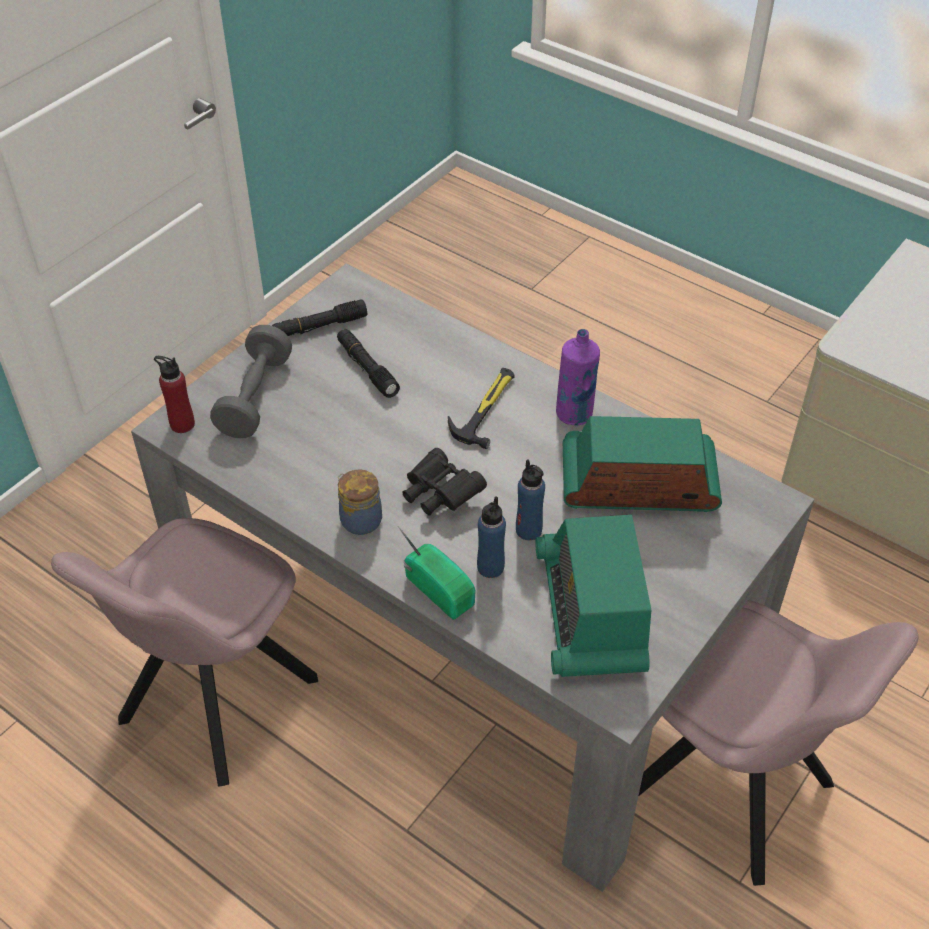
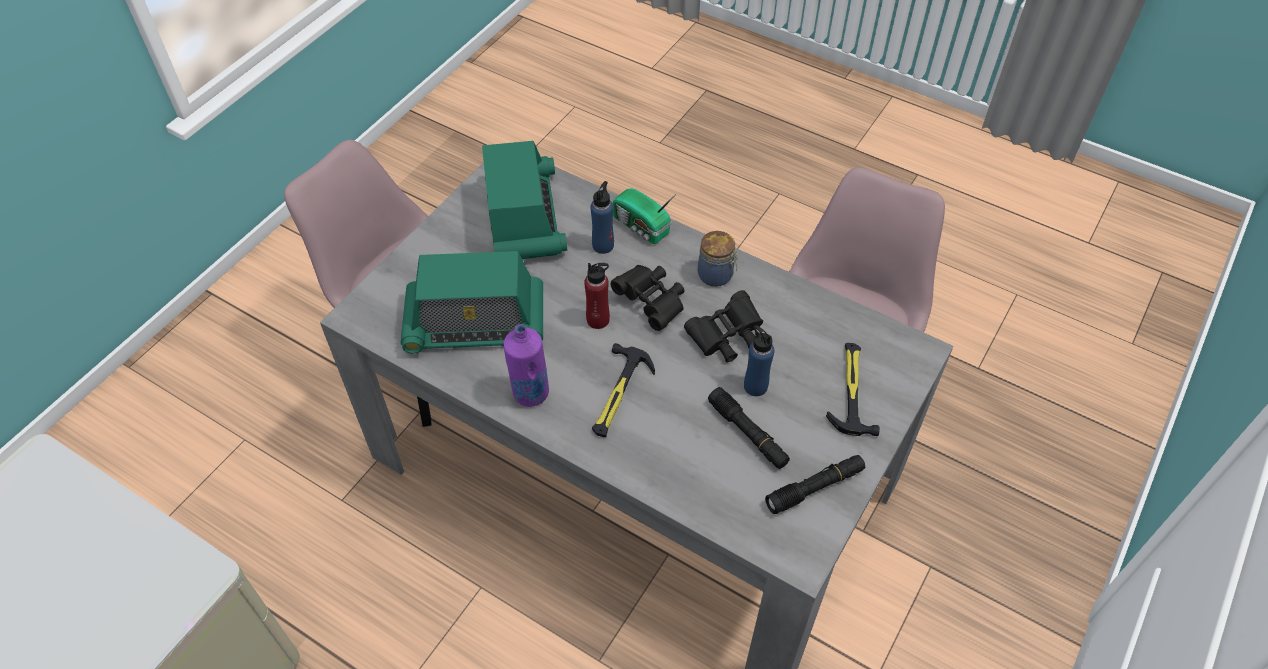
camera: 175 degrees right, 5 degrees up
red bottle [154,356,195,433] -> red bottle moved to [584,263,610,329]
grey dumbbell [210,325,292,438] -> hammer [826,343,880,436]
blue bottle [516,459,545,540] -> blue bottle moved to [744,325,774,396]
none -> black binoculars [684,290,763,362]

